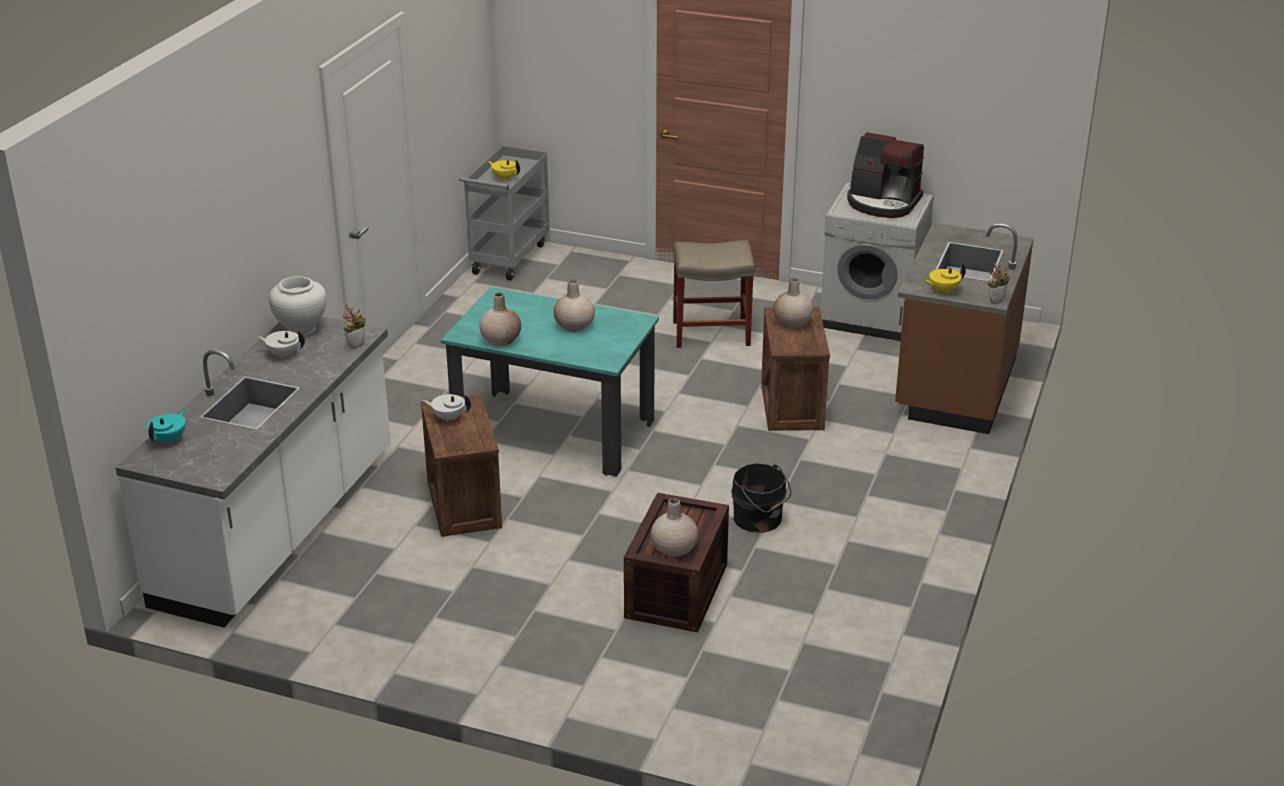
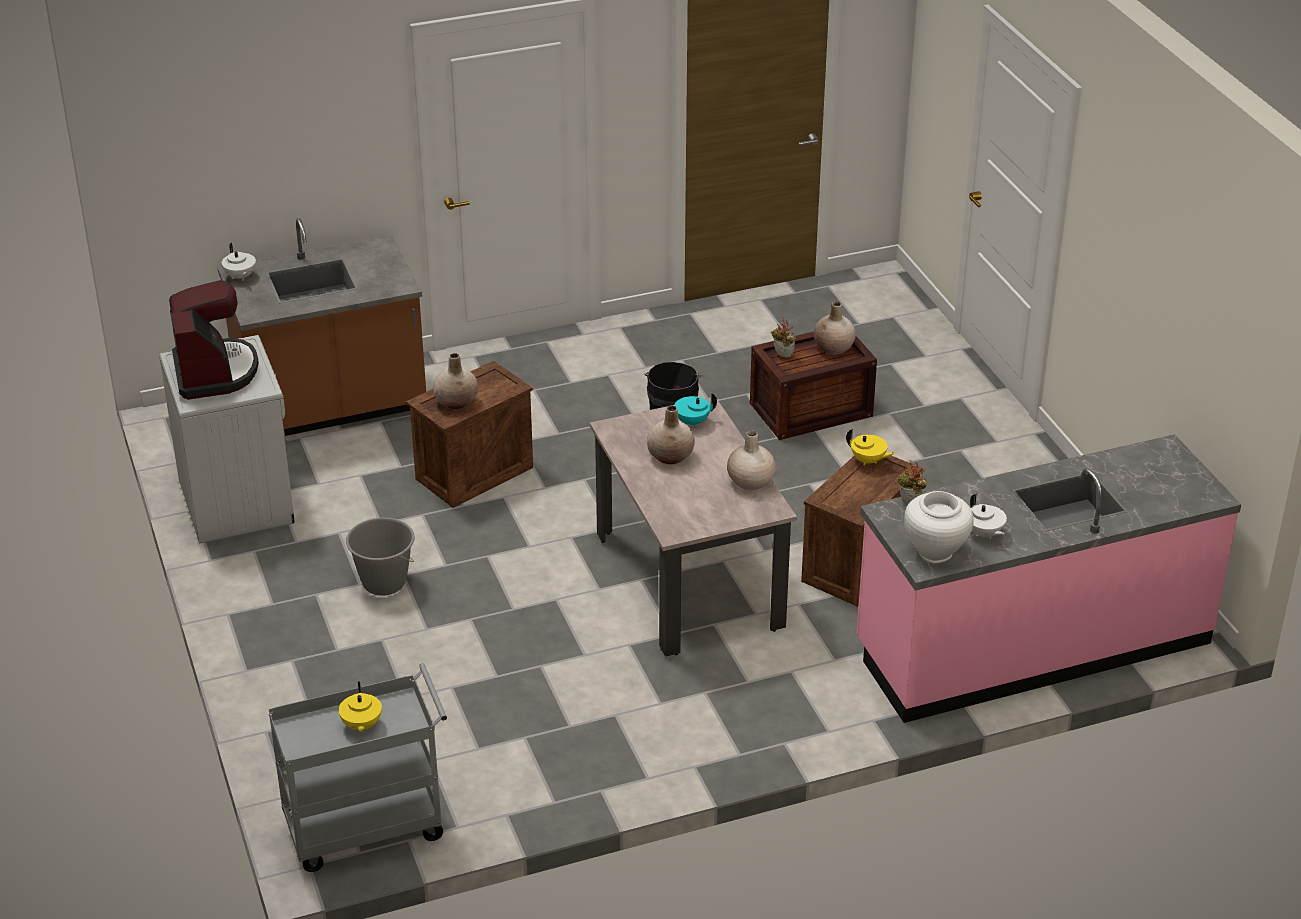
camera: 130 degrees left, 5 degrees up
white counter [116,317,391,627] -> pink counter [857,434,1241,723]
turquoise teapot [147,409,186,444] -> turquoise teapot moved to [665,393,717,427]
white teapot [423,394,471,422] -> white teapot moved to [222,243,256,281]
turquoise dining table [441,287,659,477] -> beige dining table [590,397,797,657]
beige stool [673,240,755,348] -> grey bucket [346,518,415,596]
yellow teapot [923,263,966,294] -> yellow teapot moved to [846,429,895,465]
potted plant [988,260,1010,304] -> potted plant moved to [771,317,796,357]

